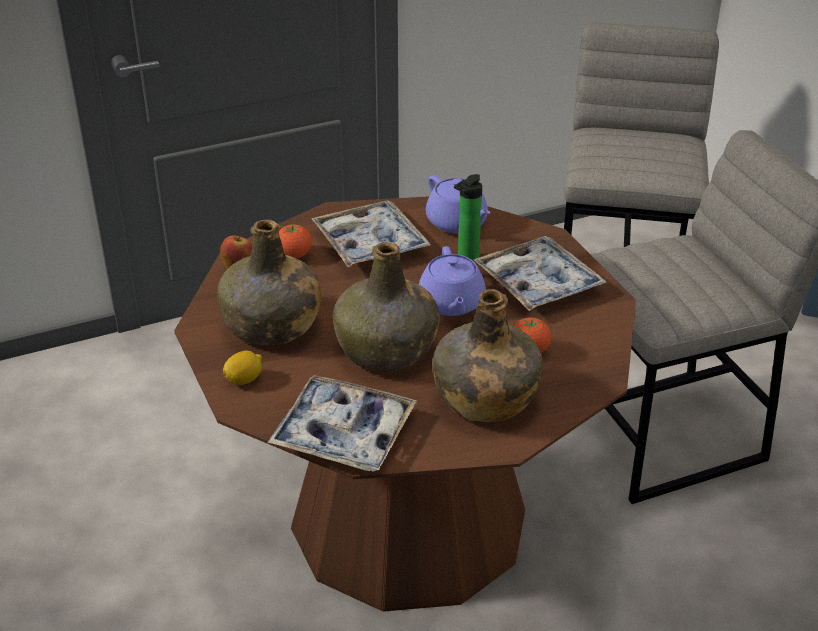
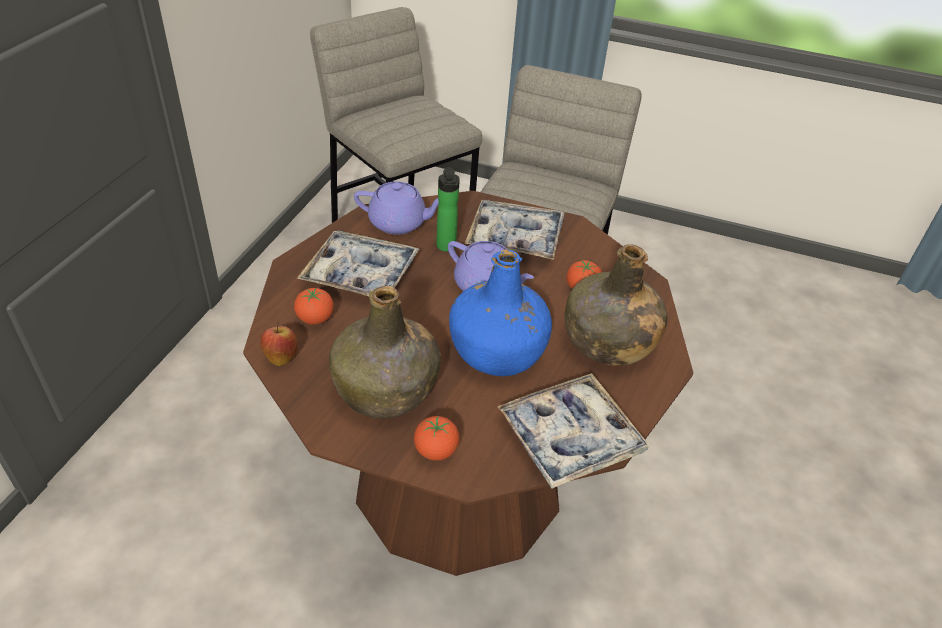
camera: 50 degrees left, 5 degrees up
lemon [223,351,262,385] -> tomato [414,416,459,461]
green bottle [333,242,440,372] -> blue bottle [449,249,552,376]

